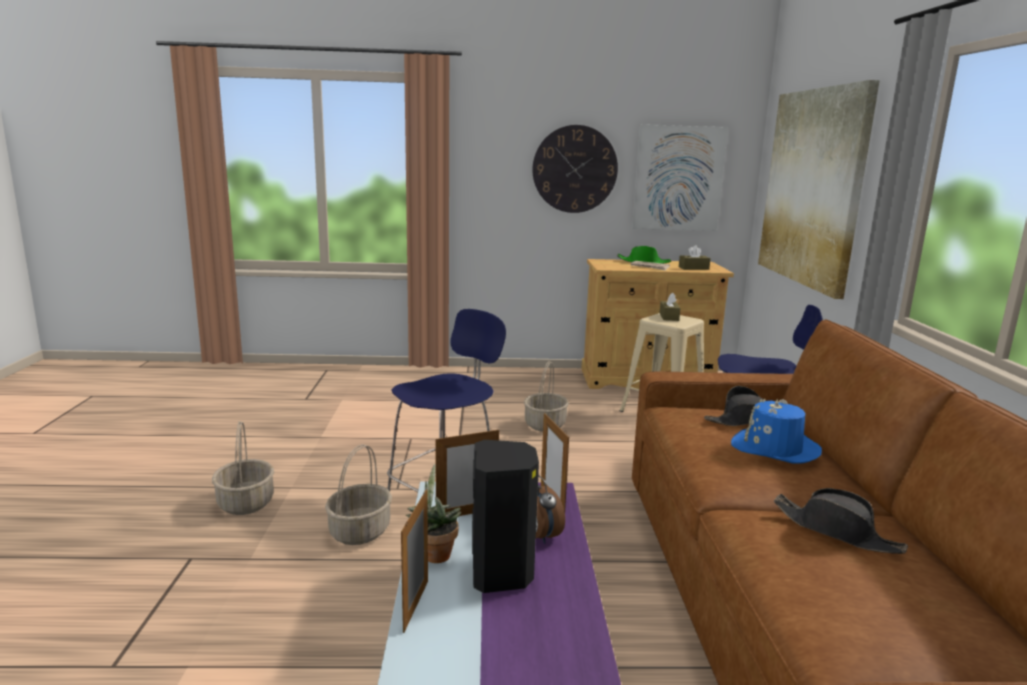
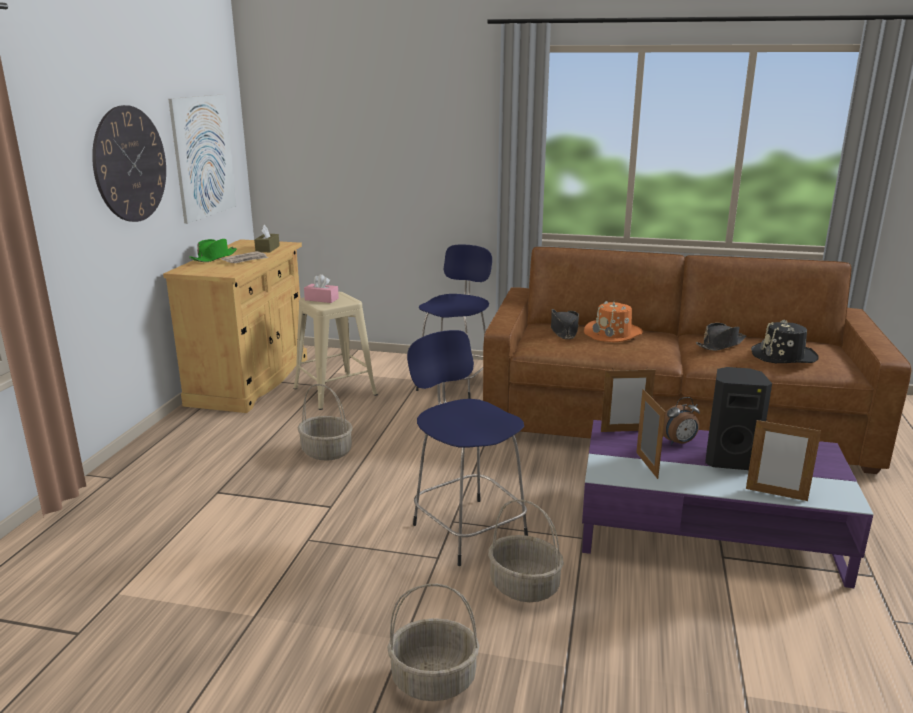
camera: 75 degrees left, 5 degrees up
potted plant [406,464,461,563] -> none
brown tissue box [660,293,681,321] -> pink tissue box [304,274,339,303]
blue hat [731,399,822,464] -> orange hat [584,301,643,342]
picture [758,80,880,299] -> none
none -> black hat [751,320,819,363]

